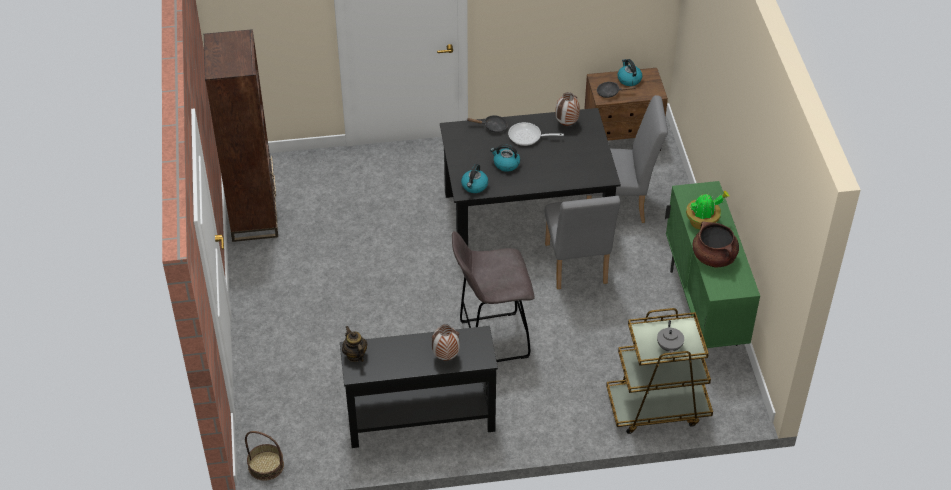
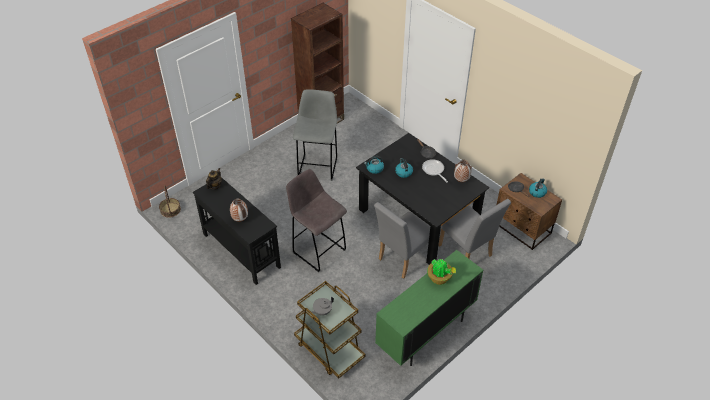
camera: 55 degrees right, 0 degrees up
brown cooking pot [693,221,739,268] -> none
none -> grey stool [293,89,337,181]

